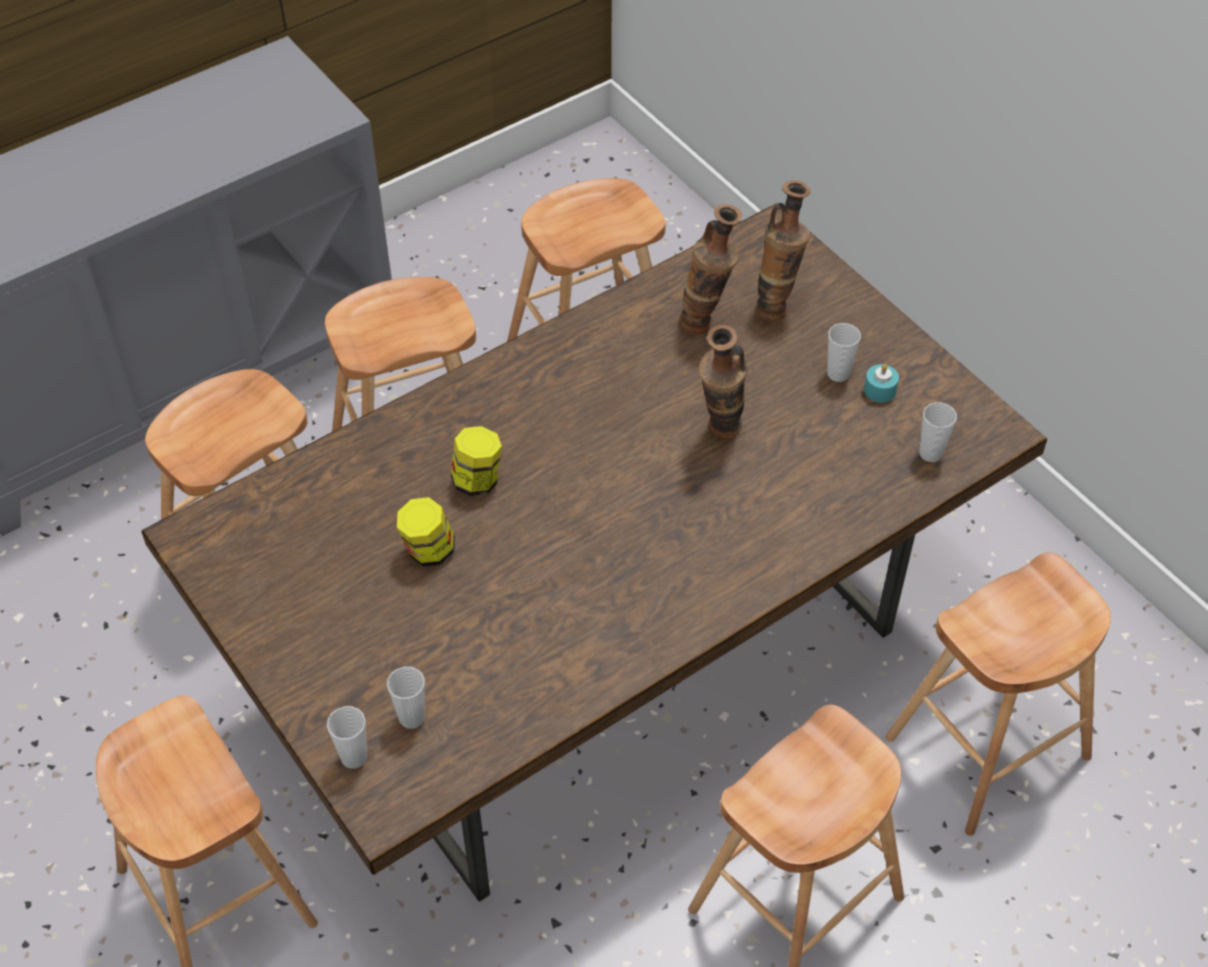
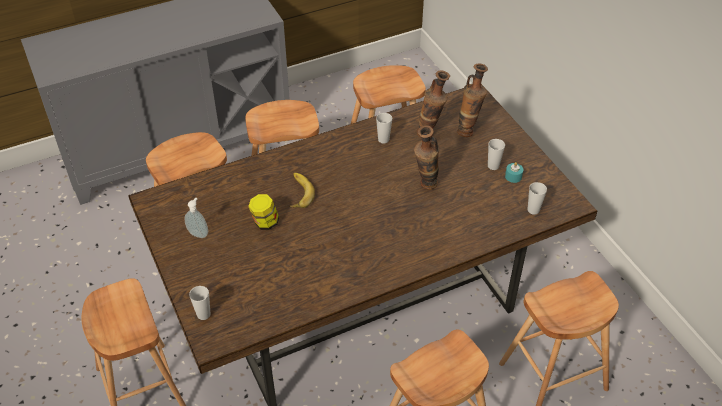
camera: 10 degrees right, 5 degrees down
cup [387,667,425,729] -> cup moved to [376,113,392,144]
jar [451,426,502,496] -> banana [289,173,315,208]
none -> soap dispenser [185,198,208,238]

